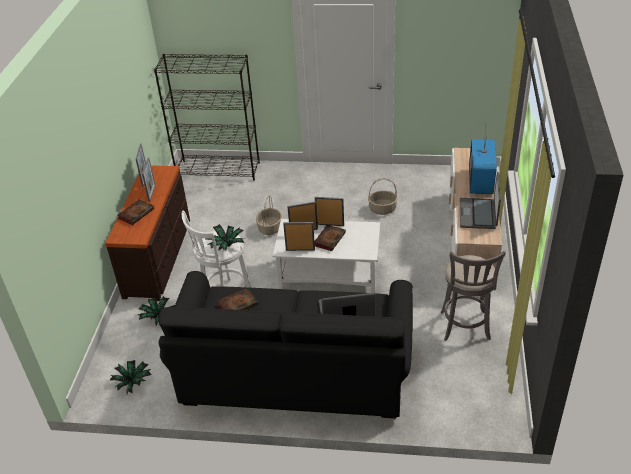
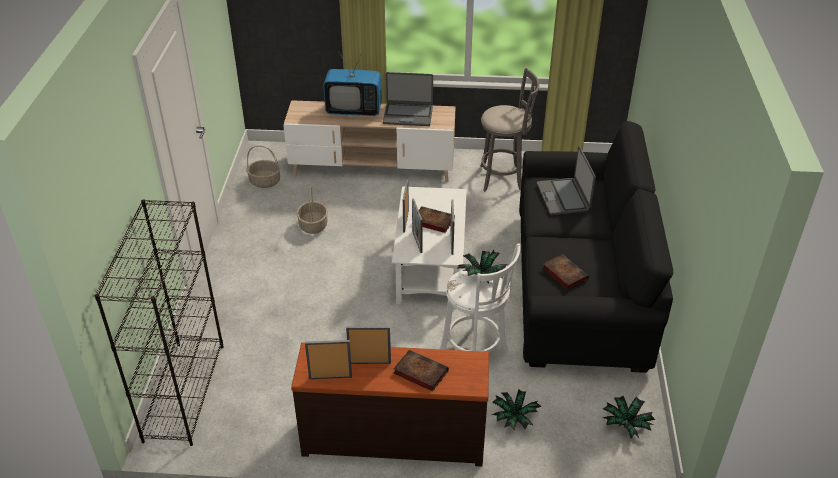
camera: 95 degrees left, 0 degrees up
basket [256,195,282,235] -> basket moved to [246,146,280,188]

